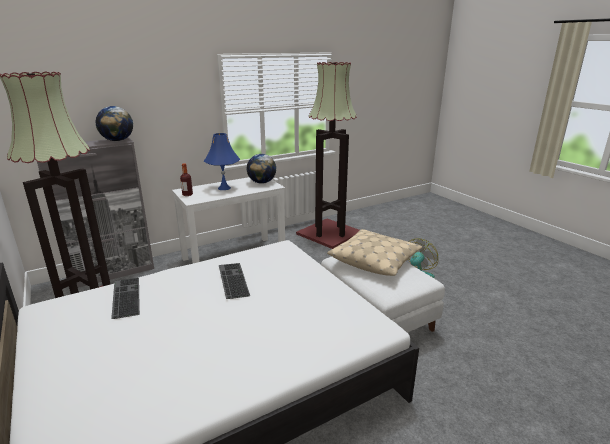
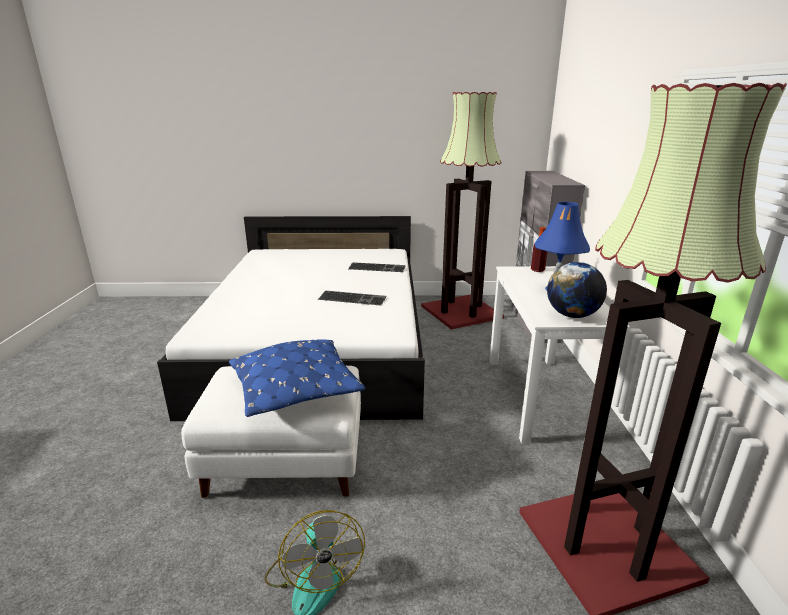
camera: 120 degrees right, 0 degrees up
globe [96,106,133,141] -> none
beige pillow [327,229,422,276] -> blue pillow [229,339,366,417]

